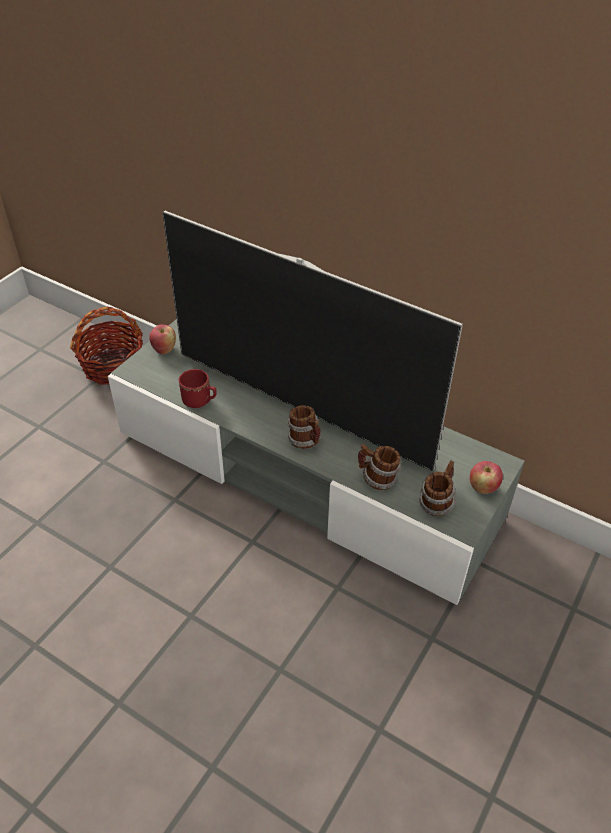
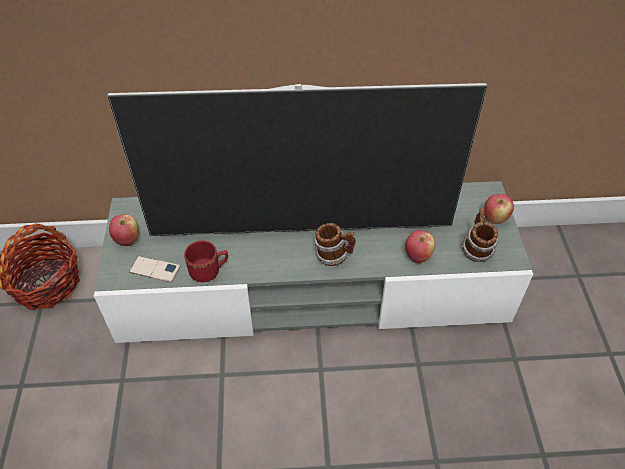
camera: 35 degrees left, 5 degrees up
mug [358,444,401,490] -> apple [405,230,435,263]
none -> phone [129,256,180,282]

